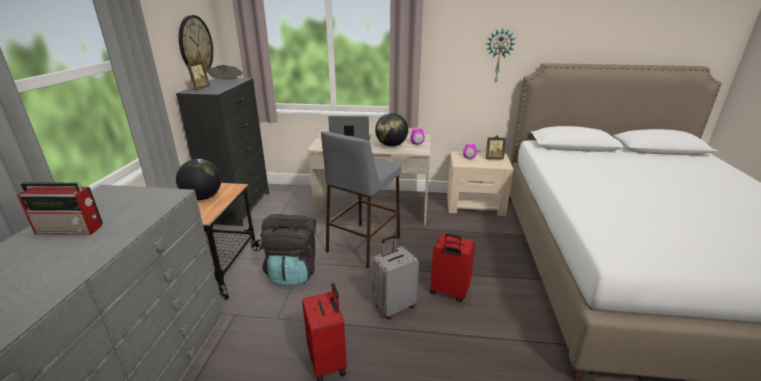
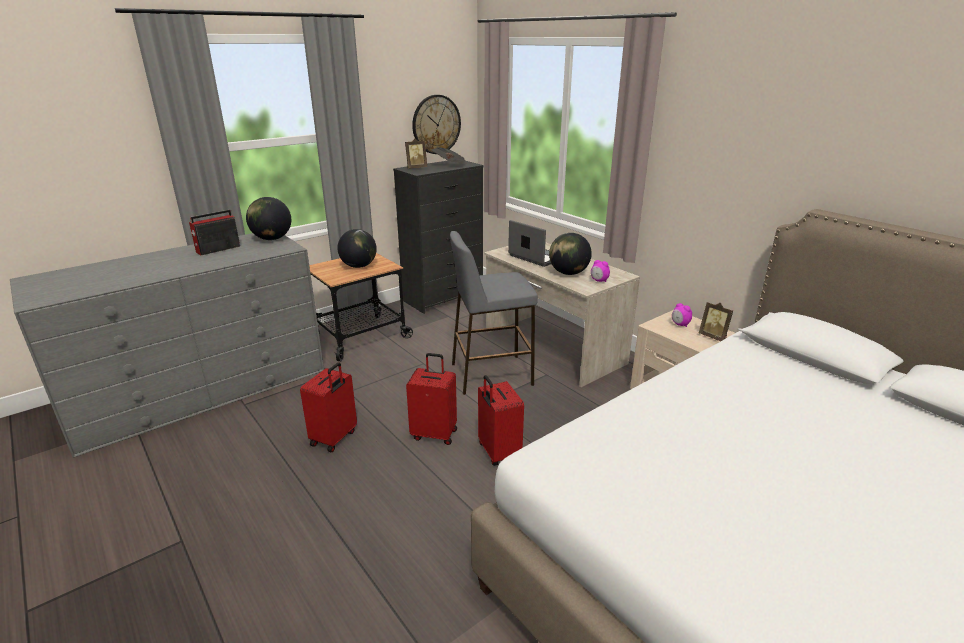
camera: 45 degrees right, 0 degrees up
radio [17,182,103,235] -> radio turned 90 degrees clockwise [189,210,240,255]
black backpack [260,214,316,286] -> none
grey suitcase [372,235,419,319] -> red suitcase [406,353,457,445]
wall clock [486,28,515,84] -> none
none -> globe [246,197,291,240]

